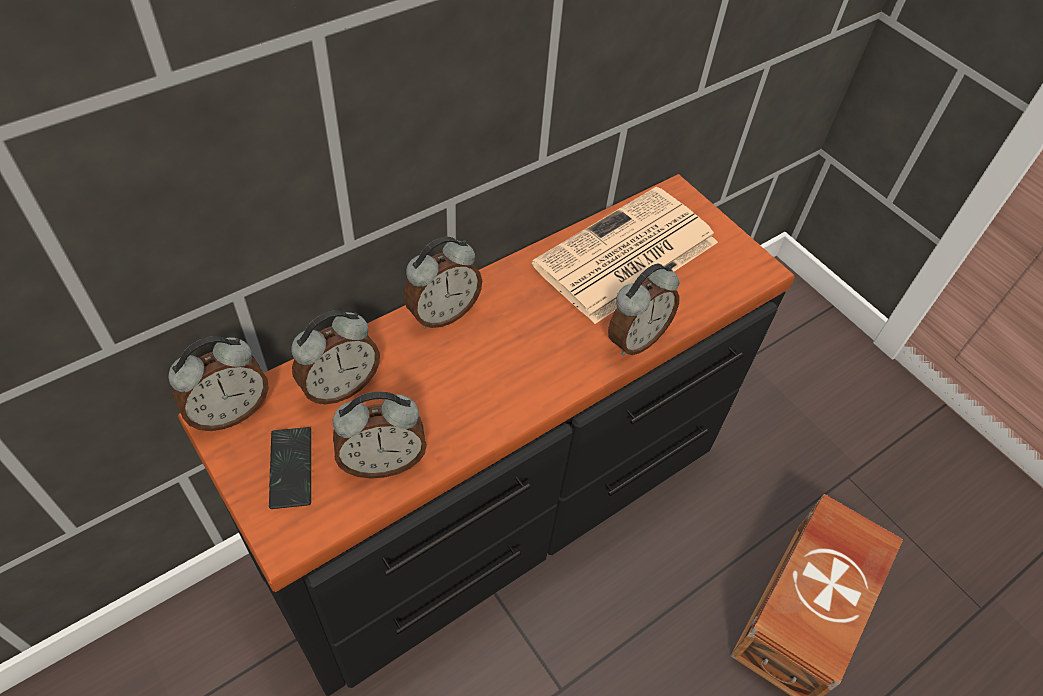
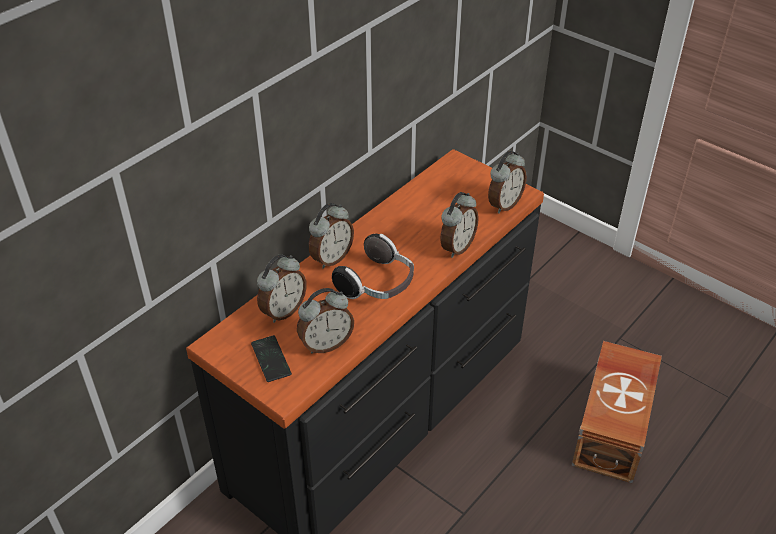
camera: 10 degrees left, 10 degrees down
alarm clock [168,336,269,431] -> alarm clock moved to [488,151,527,214]
newspaper [531,187,718,324] -> none
none -> headphones [332,234,414,299]

